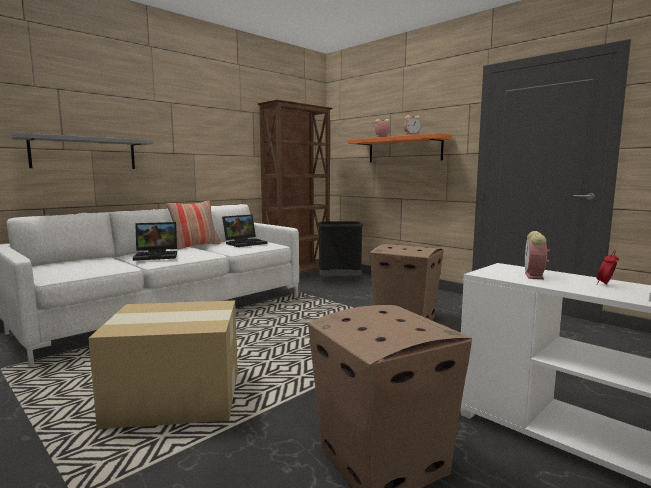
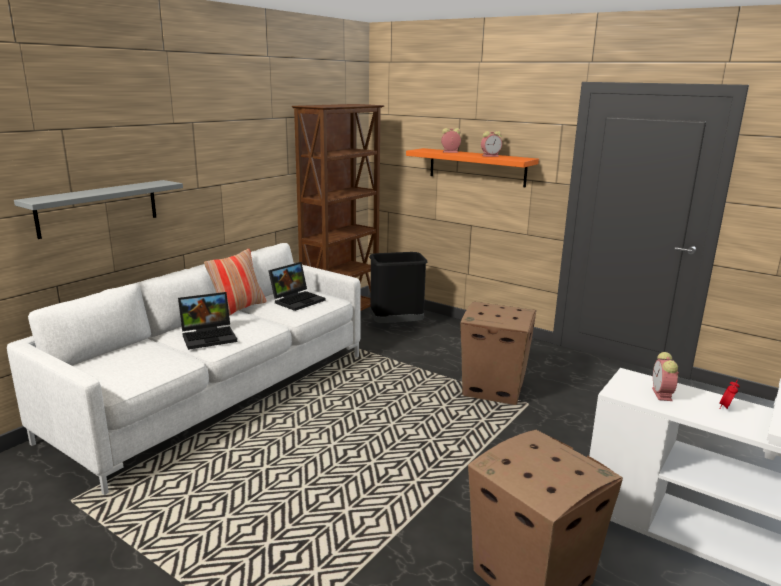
camera: 10 degrees left, 10 degrees up
cardboard box [88,301,238,429] -> none

